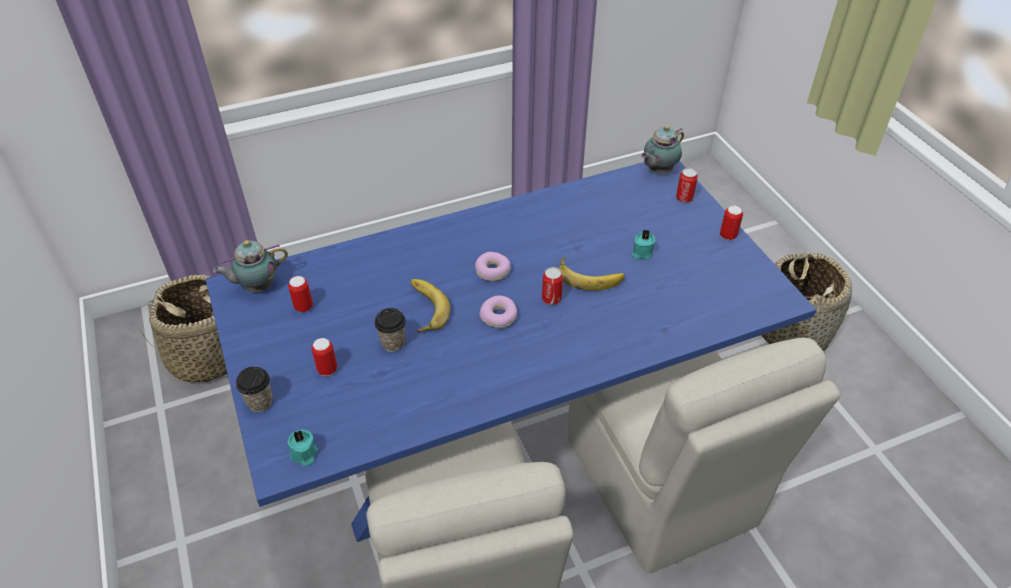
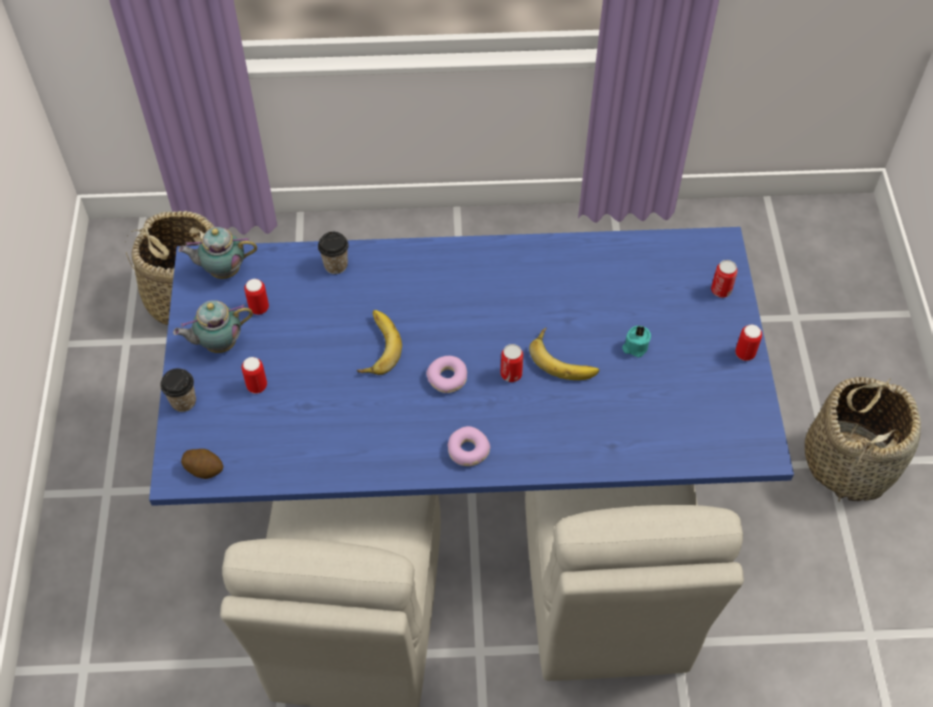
camera: 20 degrees right, 10 degrees up
turquoise candle [287,429,318,467] -> potato [181,449,223,479]
cup [374,308,406,352] -> cup moved to [318,232,349,274]
donut [475,252,511,281] -> donut moved to [448,426,490,466]
teapot [641,125,684,173] -> teapot moved to [173,300,253,353]

